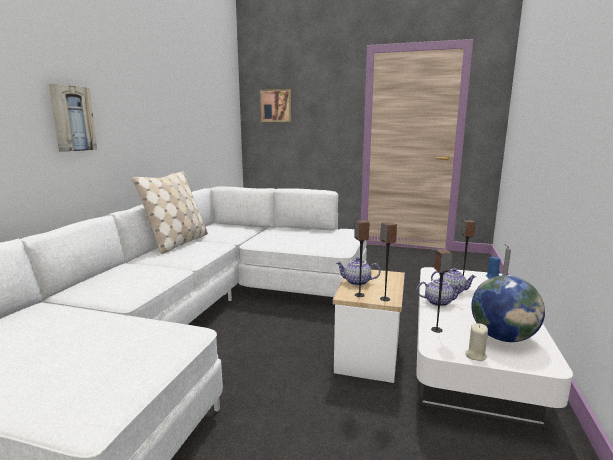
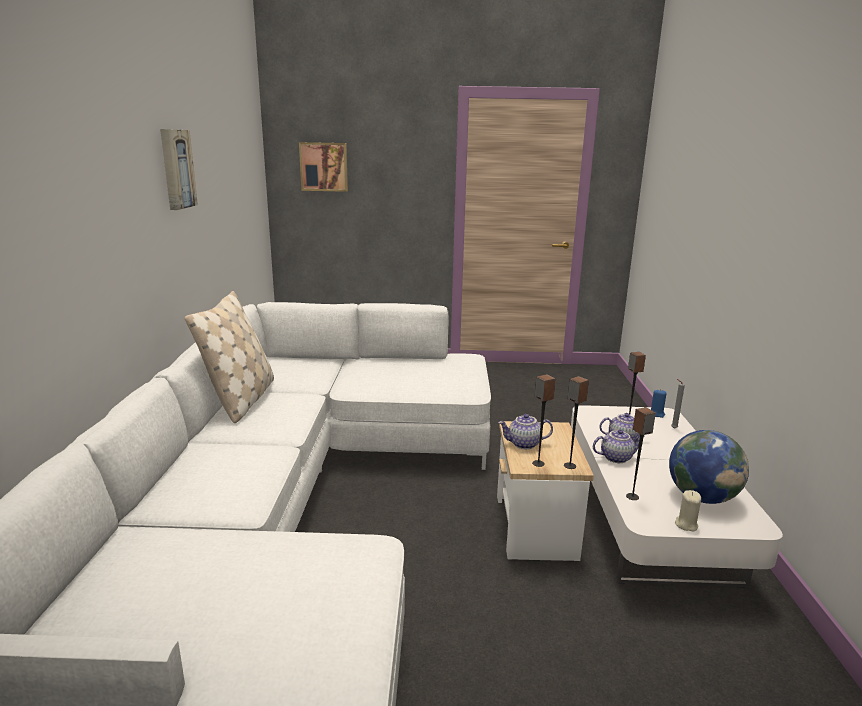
camera: 15 degrees left, 5 degrees up
picture [49,84,97,152] -> picture moved to [160,129,198,210]

